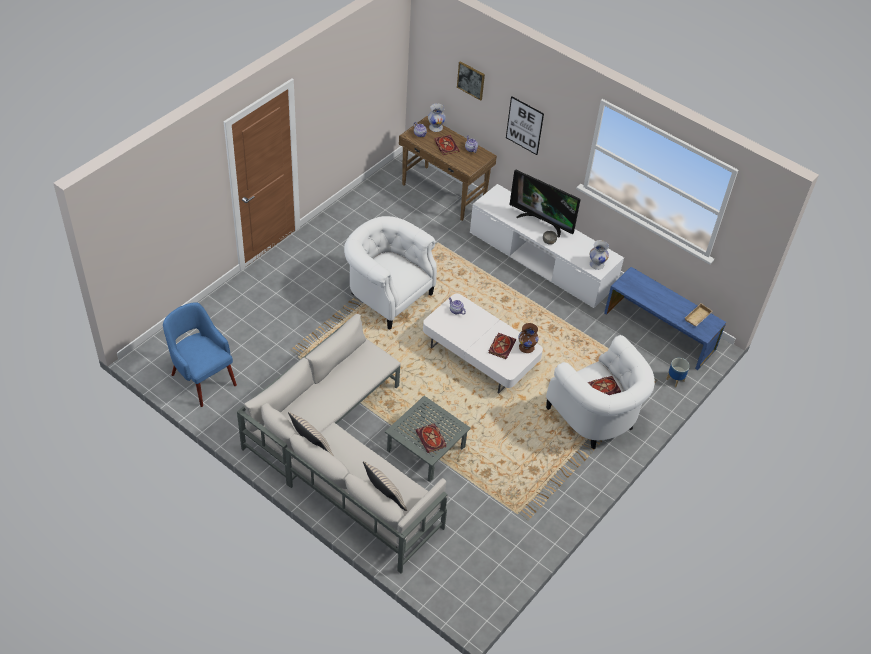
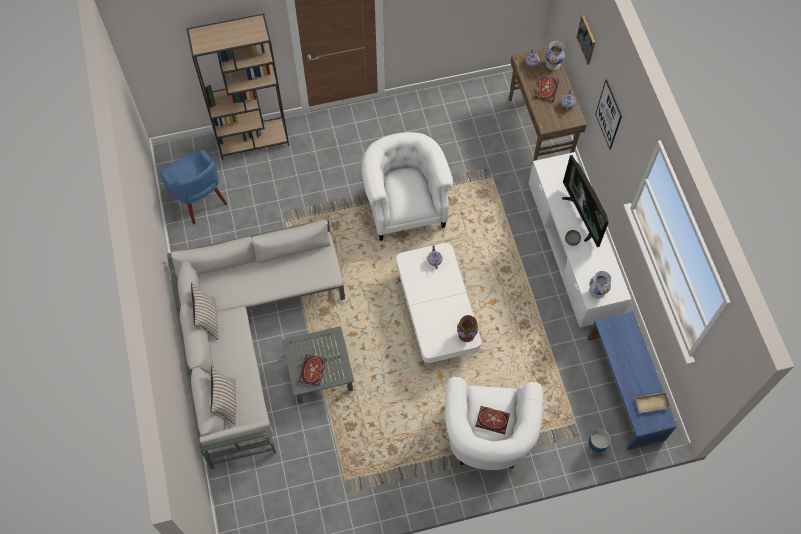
camera: 40 degrees right, 15 degrees up
blue armchair [163,302,237,407] -> blue armchair turned 150 degrees clockwise [161,149,227,224]
book [488,333,516,359] -> none
none -> bookcase [187,14,289,160]

